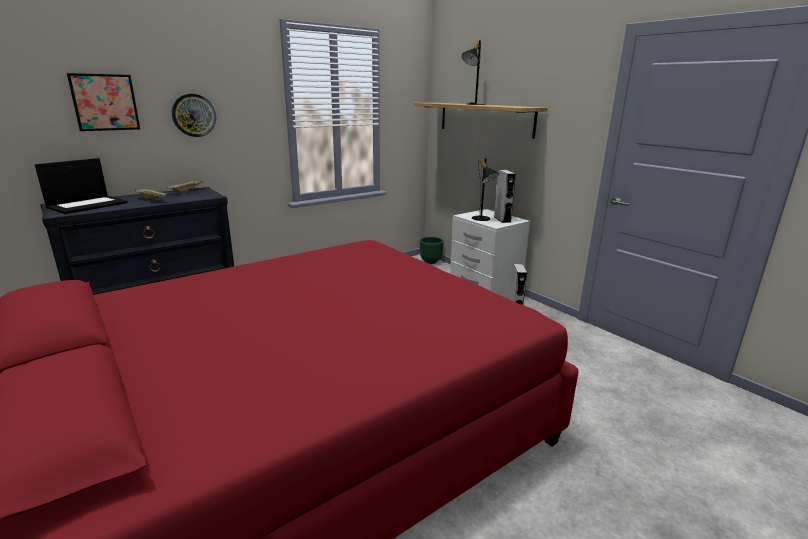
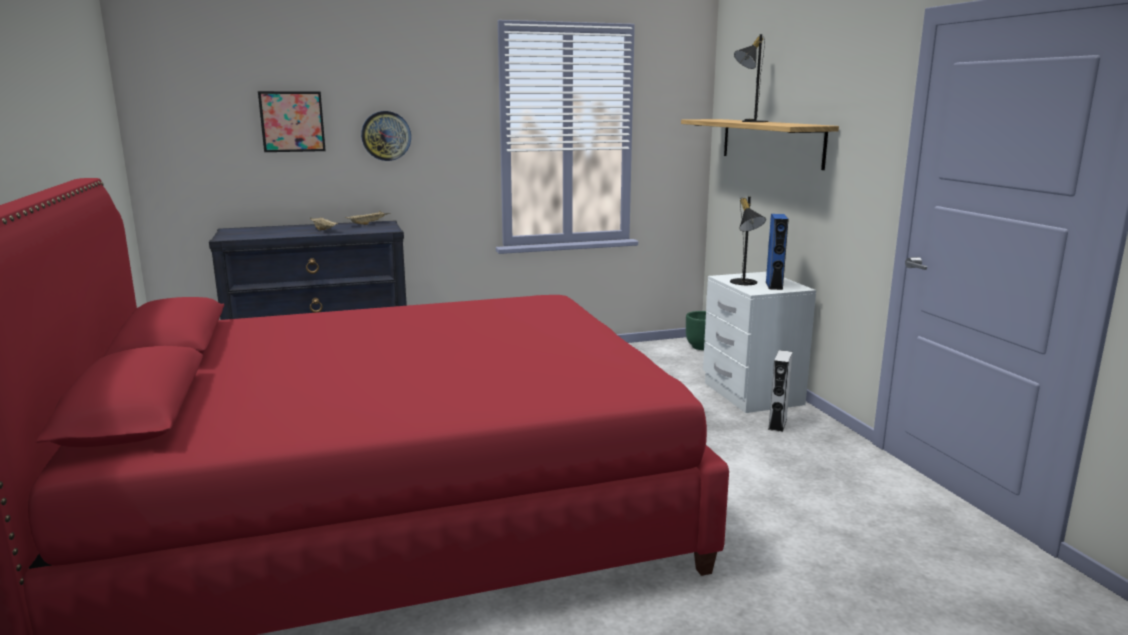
camera: 20 degrees right, 5 degrees down
laptop [35,158,128,214] -> none
grey speaker [494,170,516,223] -> blue speaker [766,214,789,290]

